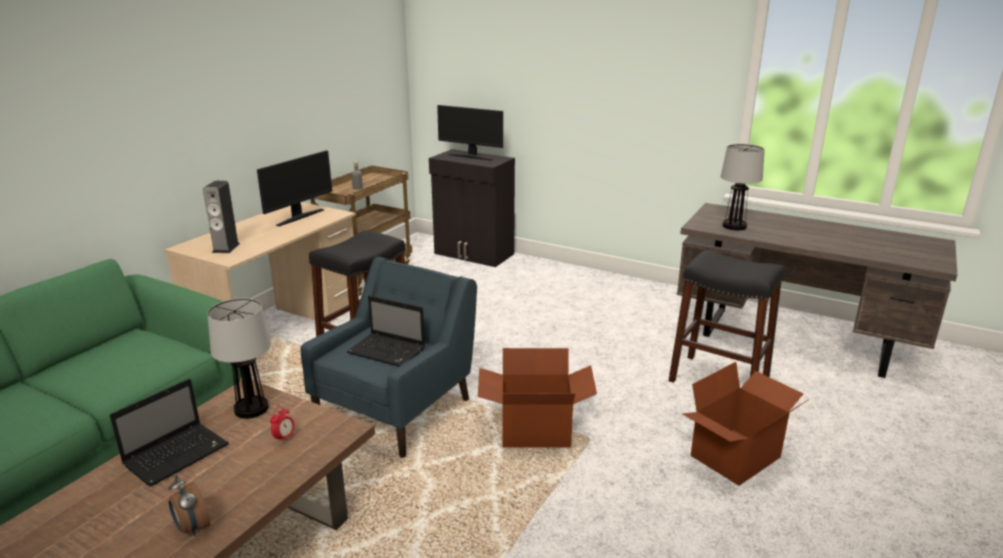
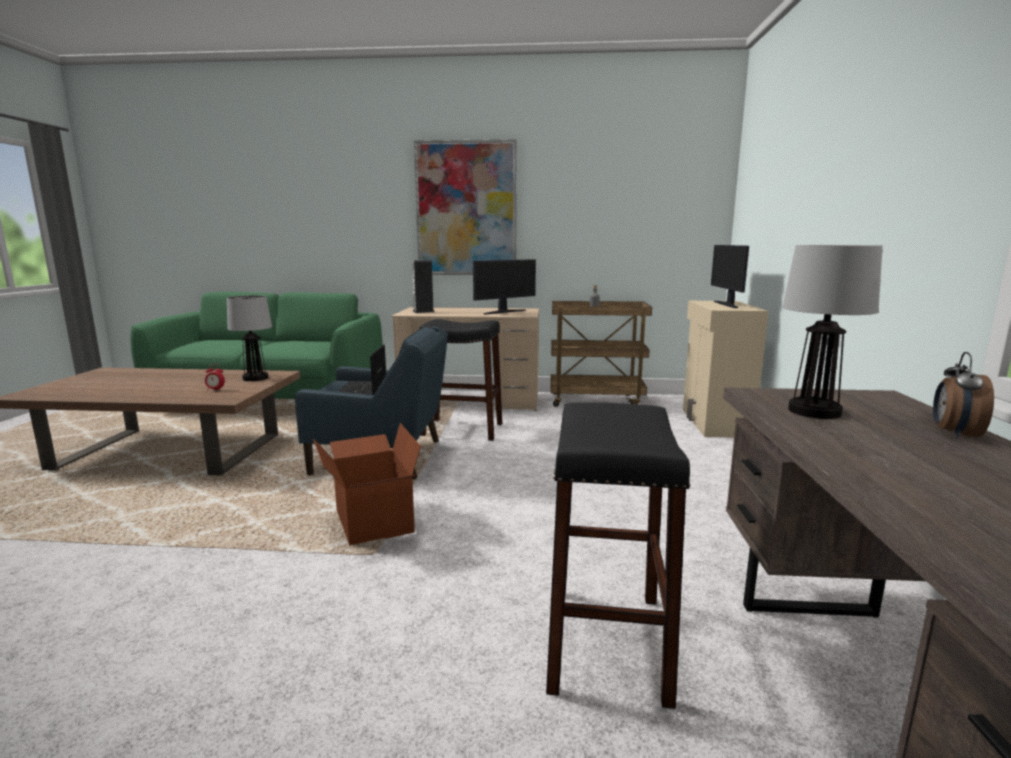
camera: 65 degrees right, 10 degrees down
laptop [110,379,229,487] -> none
alarm clock [168,475,210,536] -> alarm clock moved to [933,352,994,439]
monitor [257,150,332,226] -> monitor turned 45 degrees counterclockwise [473,259,536,315]
black cabinet [429,149,515,267] -> beige cabinet [683,301,769,438]
cardboard box [682,362,808,486] -> none
none -> picture [414,139,517,275]

